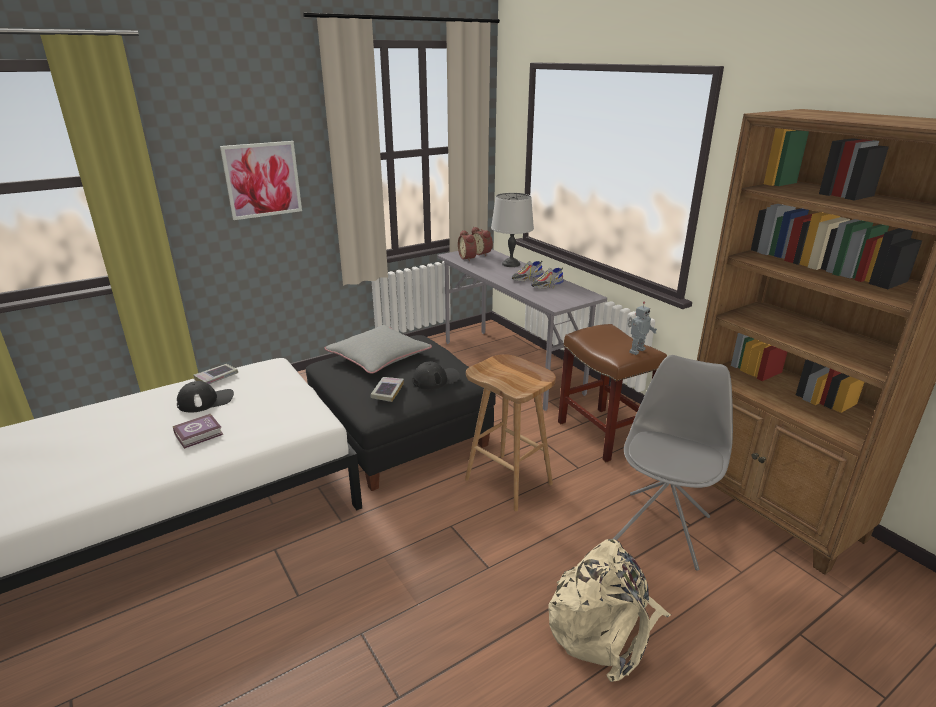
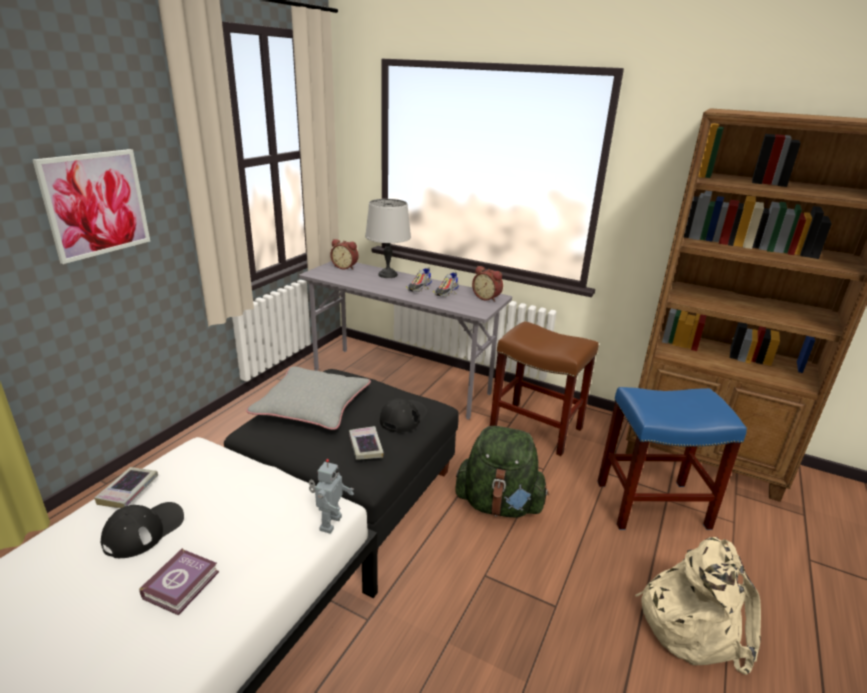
camera: 30 degrees left, 0 degrees up
alarm clock [458,230,477,261] -> alarm clock moved to [472,266,503,302]
brown stool [465,354,556,511] -> green backpack [455,426,549,518]
grey chair [613,355,733,571] -> blue stool [597,387,747,530]
toy robot [628,302,657,355] -> toy robot moved to [309,459,354,534]

